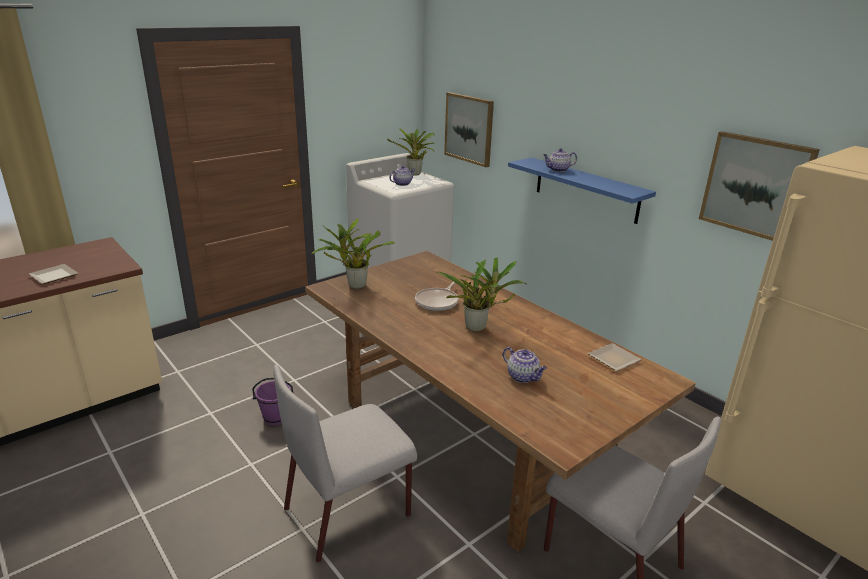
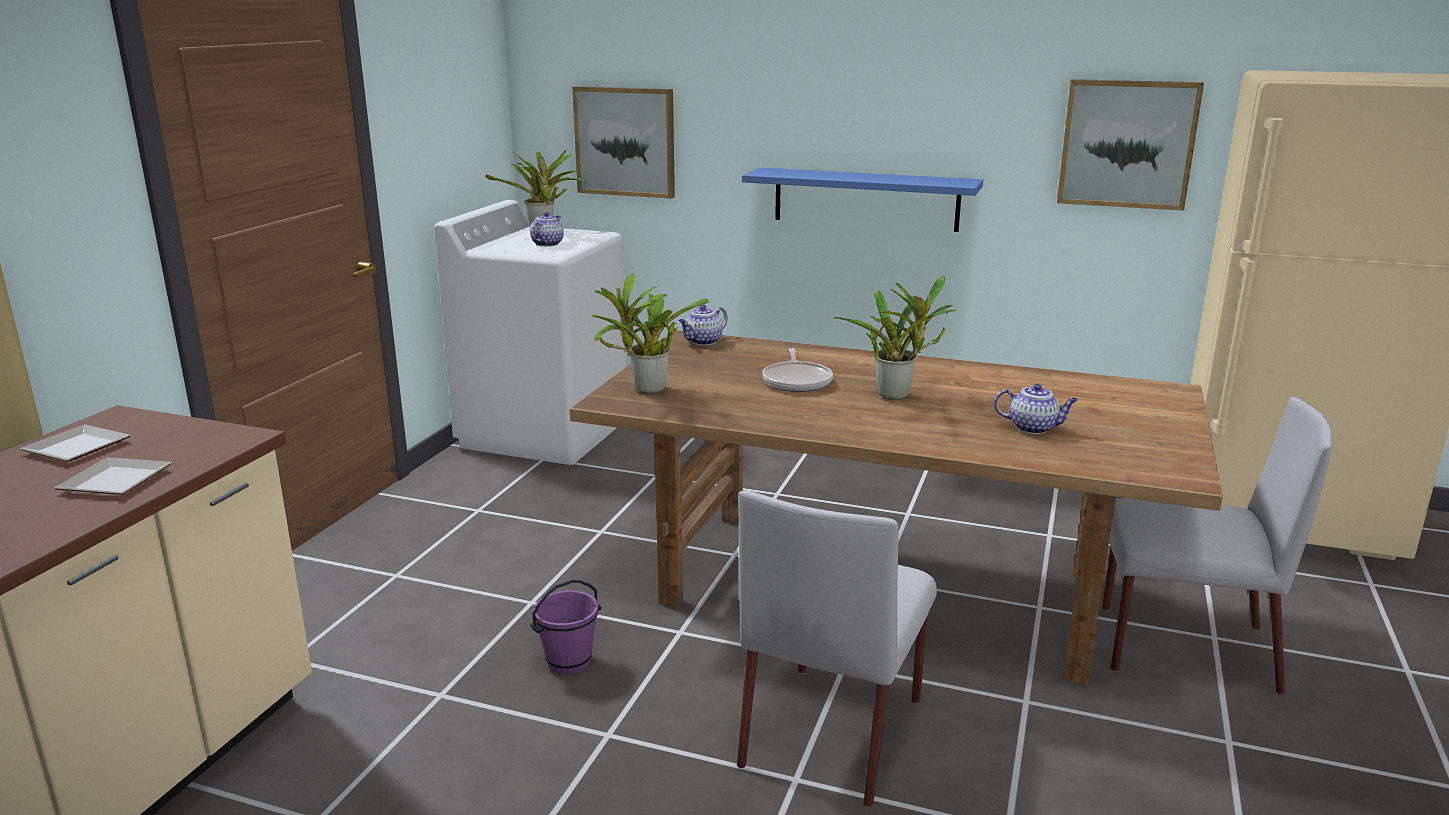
camera: 30 degrees left, 5 degrees down
teapot [543,148,577,172] -> teapot moved to [679,305,728,345]
plate [588,343,642,371] -> plate moved to [20,424,131,462]

